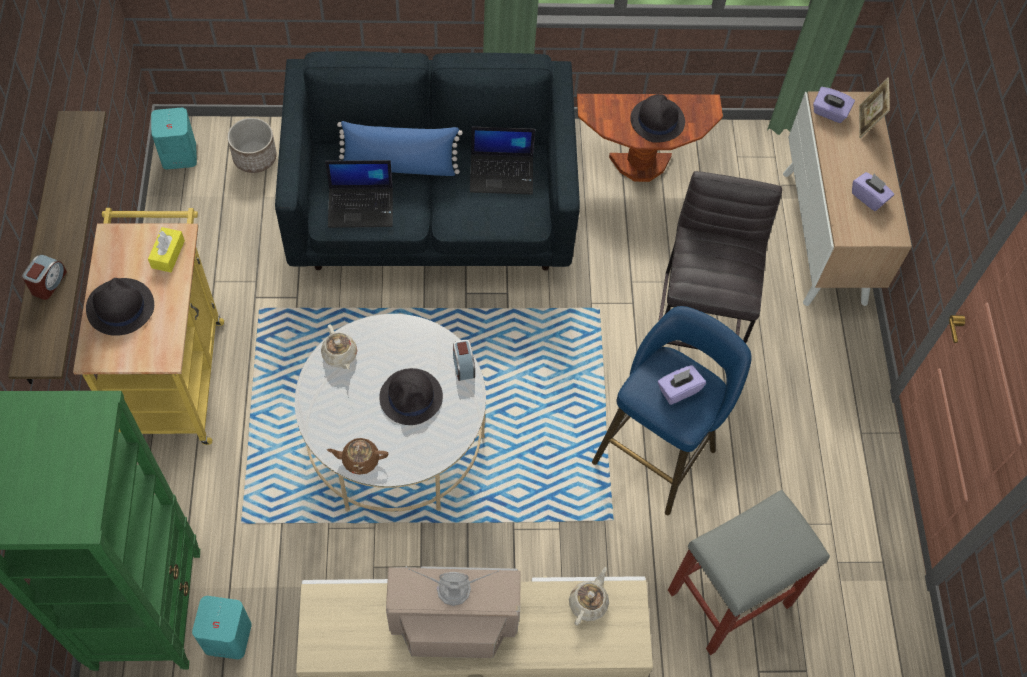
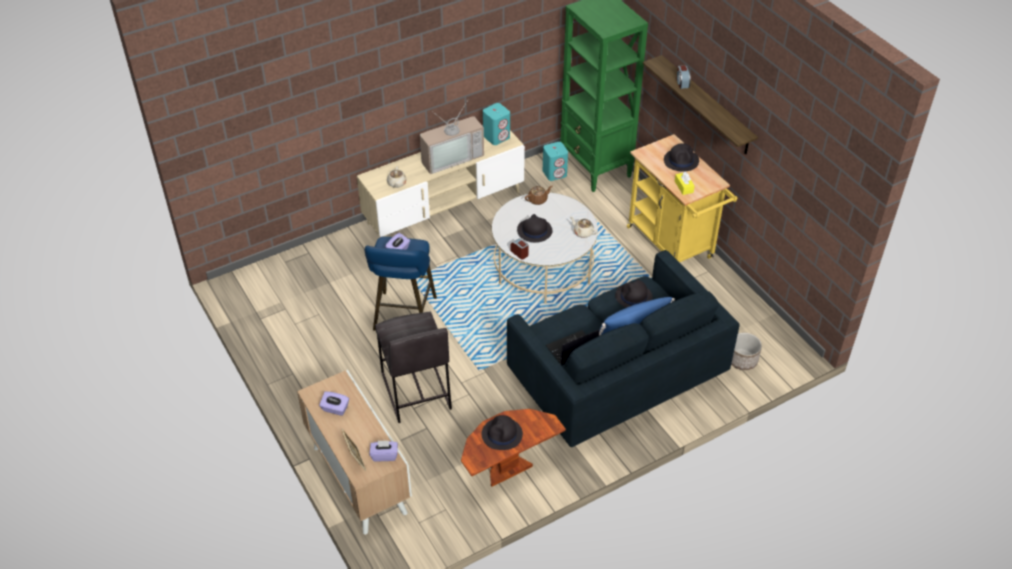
camera: 155 degrees right, 15 degrees down
turquoise speaker [151,108,197,169] -> turquoise speaker moved to [483,103,510,145]
laptop [325,160,393,228] -> black hat [615,280,653,308]
grey stool [668,490,830,655] -> none

